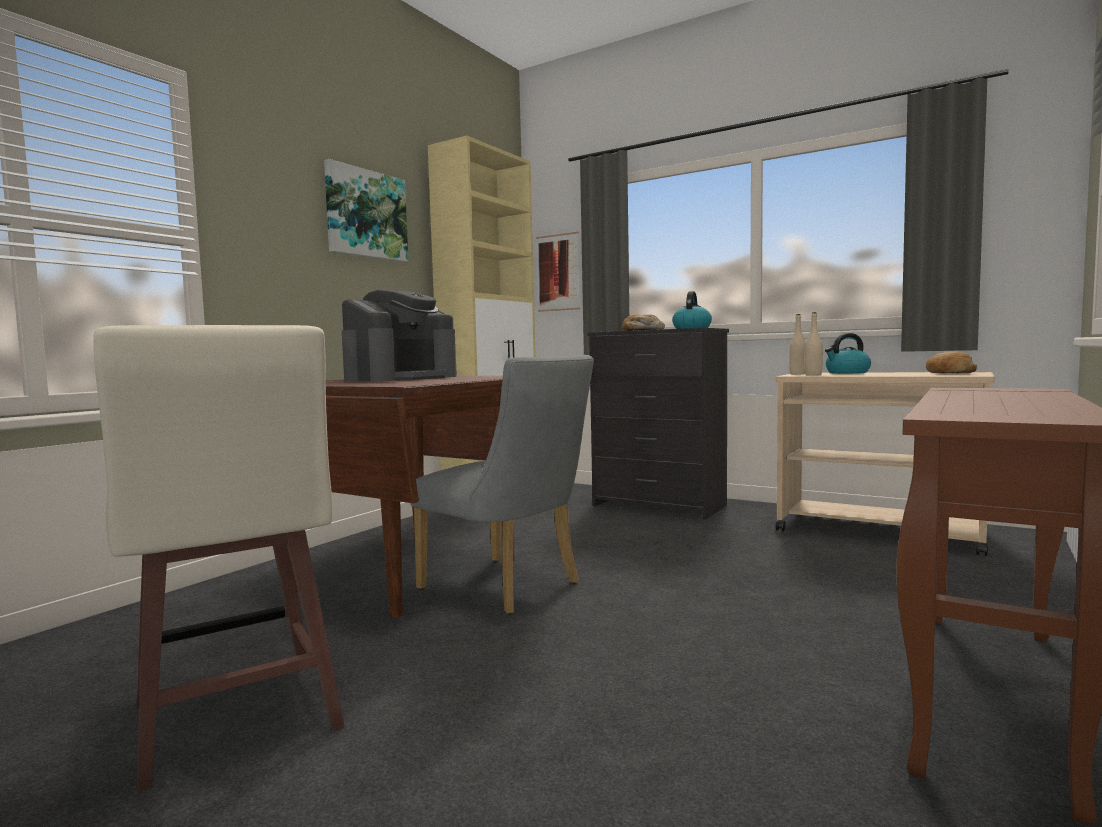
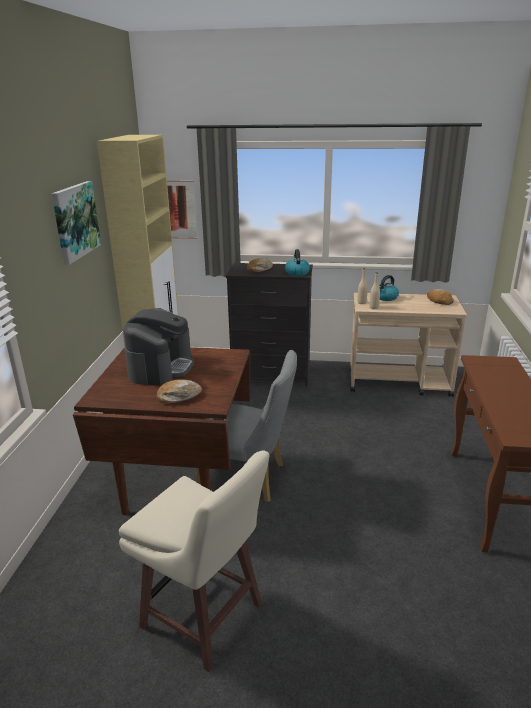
camera: 25 degrees left, 20 degrees up
none -> bread [157,379,202,404]

